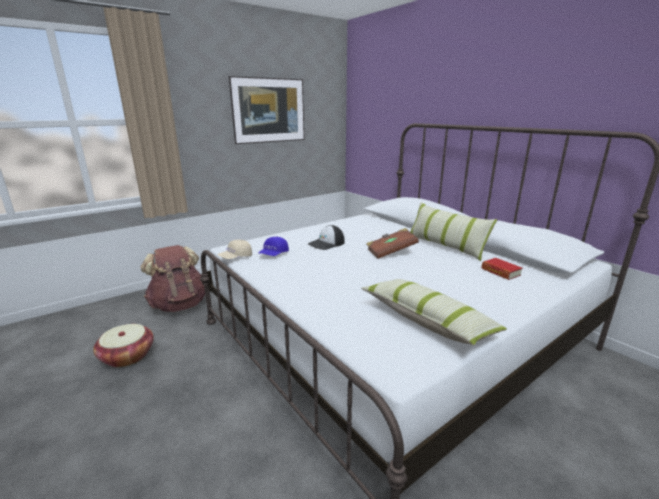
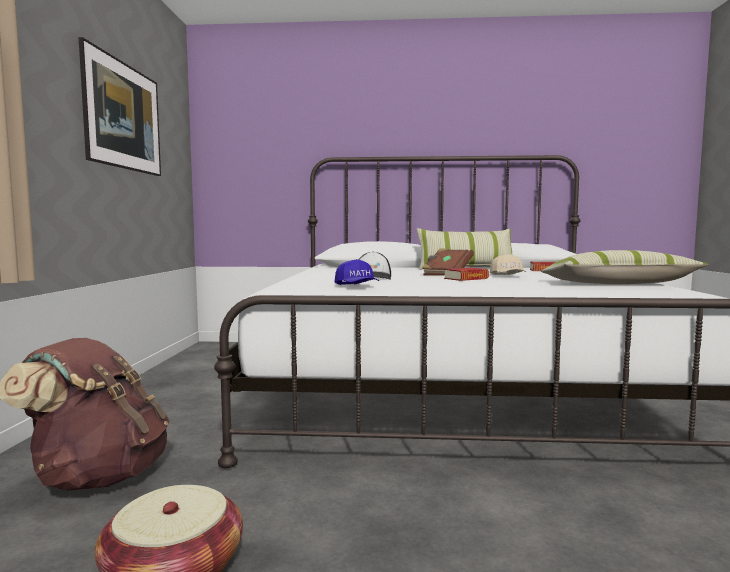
camera: 50 degrees left, 15 degrees down
beige cap [217,240,252,259] -> beige cap moved to [490,254,526,275]
none -> book [444,268,489,281]

